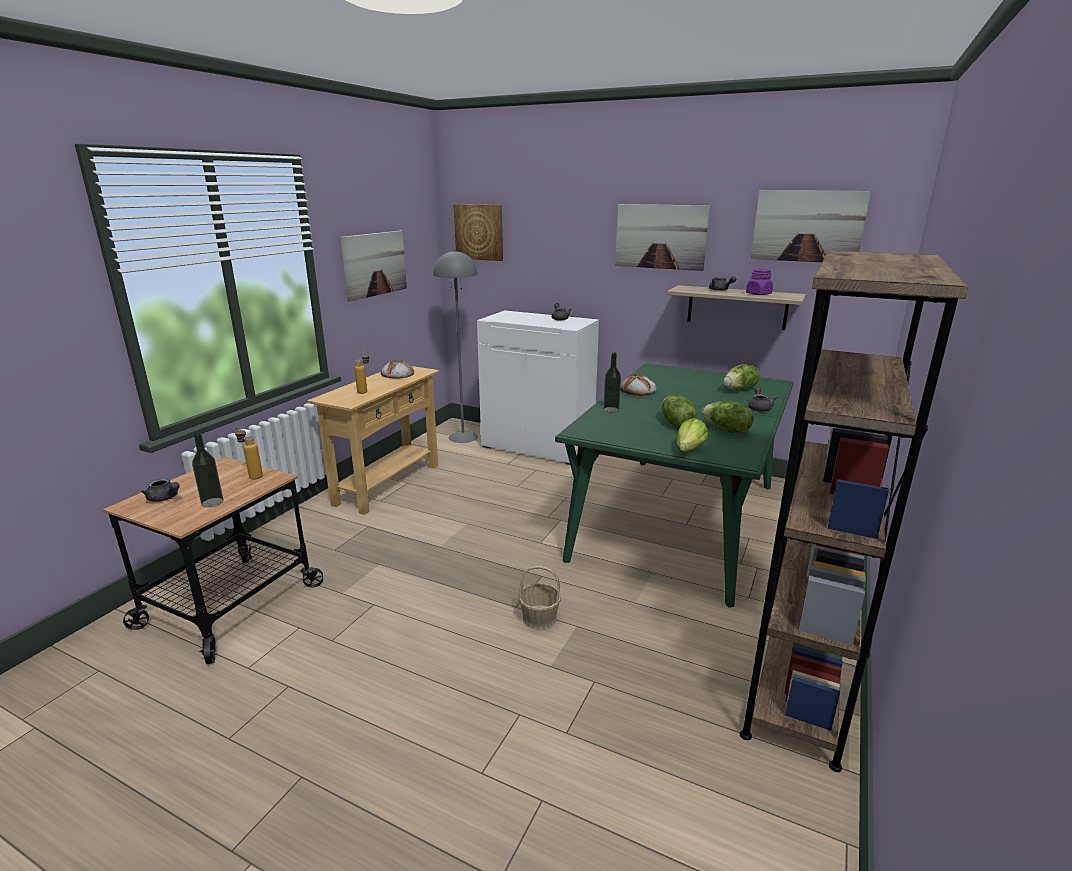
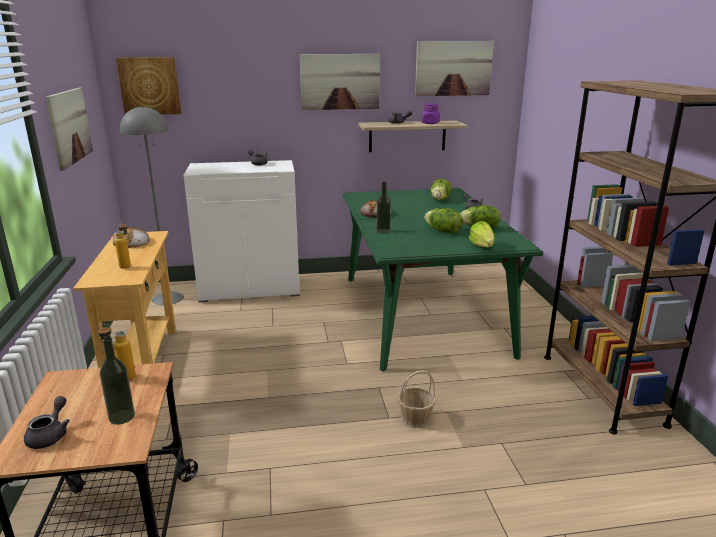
camera: 35 degrees left, 0 degrees up
grey teapot [142,478,180,502] -> grey teapot turned 75 degrees counterclockwise [24,396,70,449]

